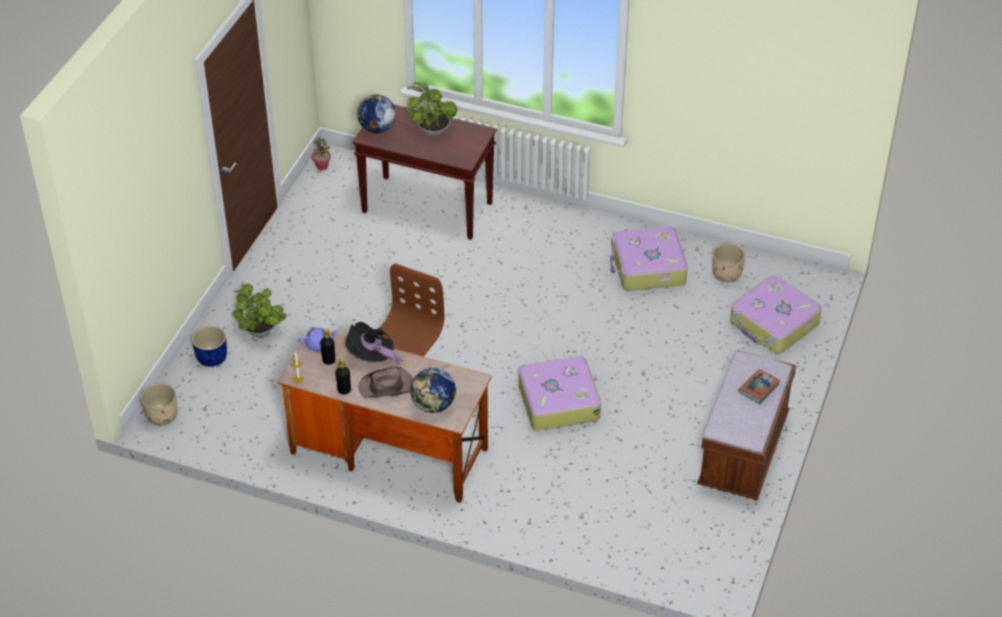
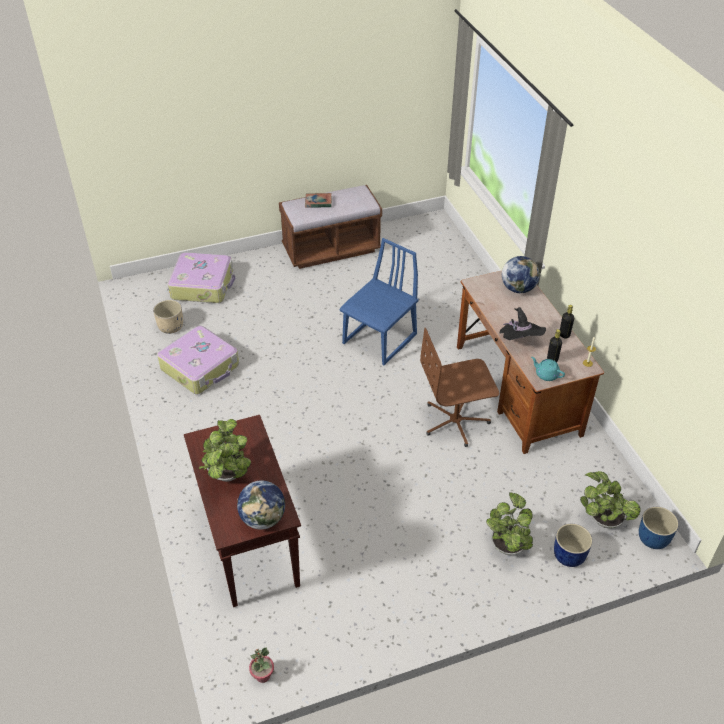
camera: 130 degrees left, 0 degrees up
beige planter [141,383,178,425] -> blue planter [639,507,678,549]
purple teapot [299,328,339,351] -> turquoise teapot [531,357,565,381]
brown hat [358,367,413,398] -> none
suitcase [518,355,601,431] -> blue chair [339,238,419,366]
none -> potted plant [580,471,640,528]

